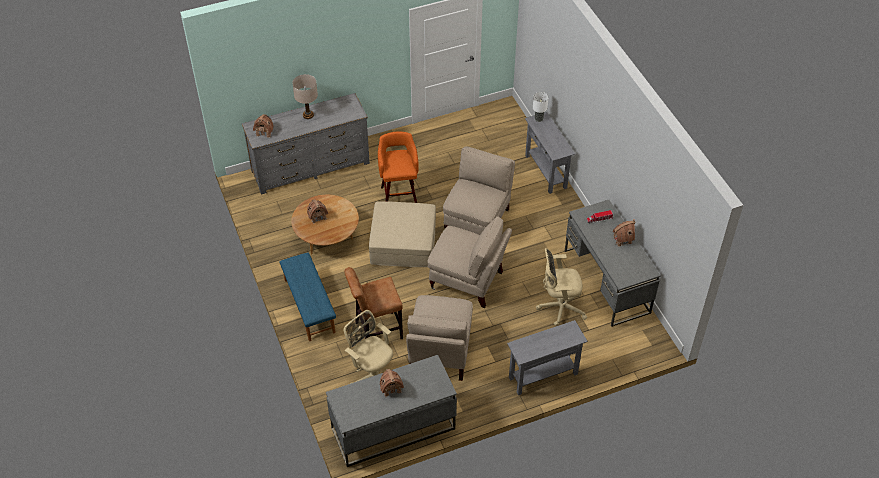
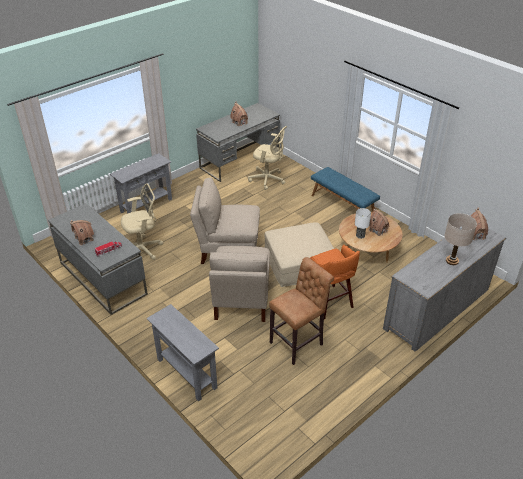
camera: 160 degrees right, 10 degrees down
brown stool [344,267,403,339] -> brown stool moved to [269,257,334,365]
beige chair [406,295,473,381] -> none
table lamp [533,92,548,122] -> table lamp moved to [355,208,371,239]

